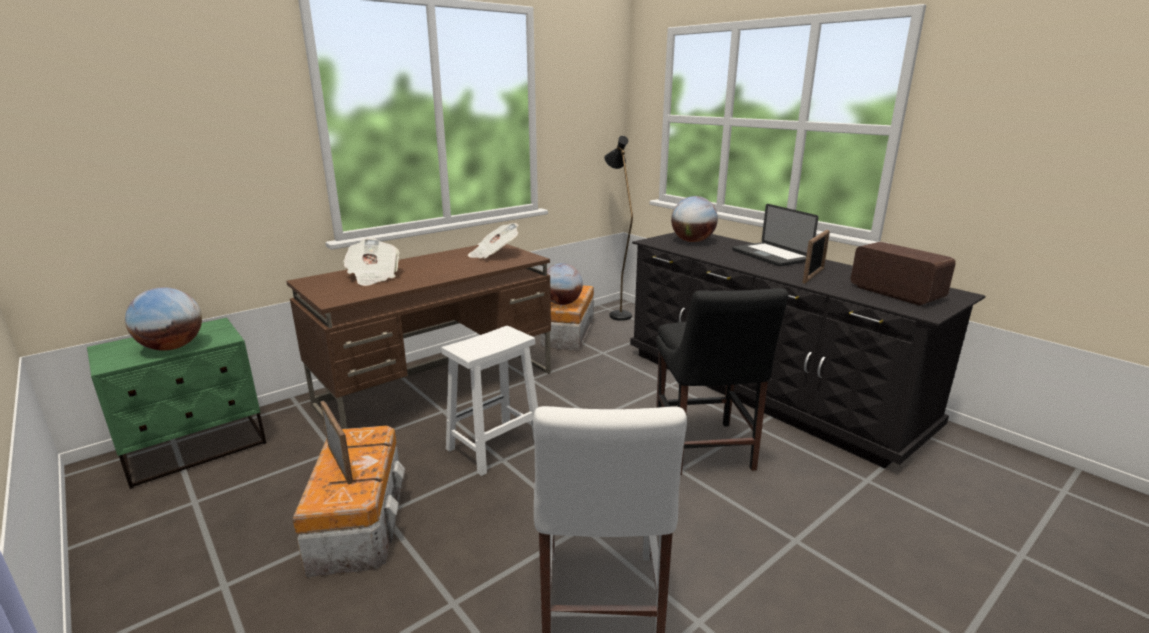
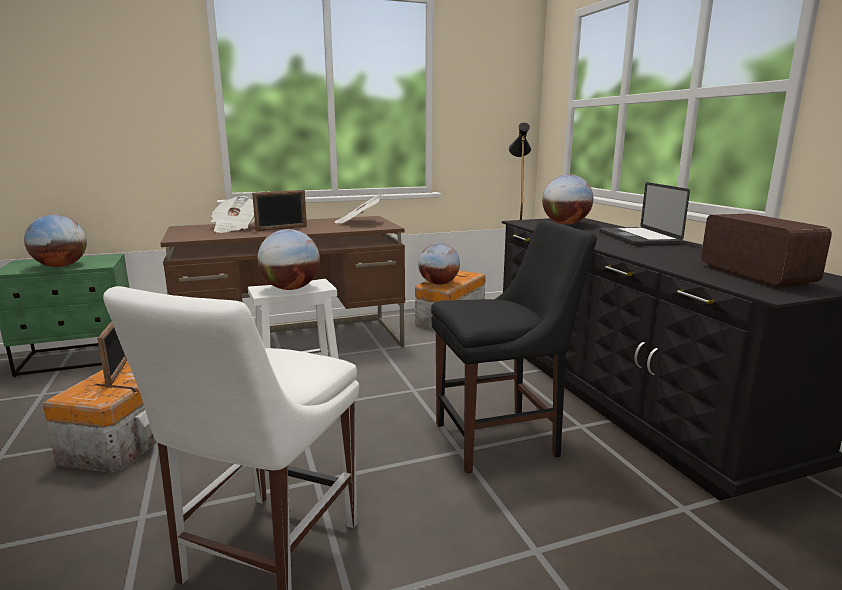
camera: 20 degrees right, 5 degrees down
black chair [656,288,788,475] -> black chair turned 120 degrees counterclockwise [431,219,597,473]
picture frame [803,230,830,284] -> picture frame moved to [252,190,307,231]
none -> globe [257,229,320,290]

